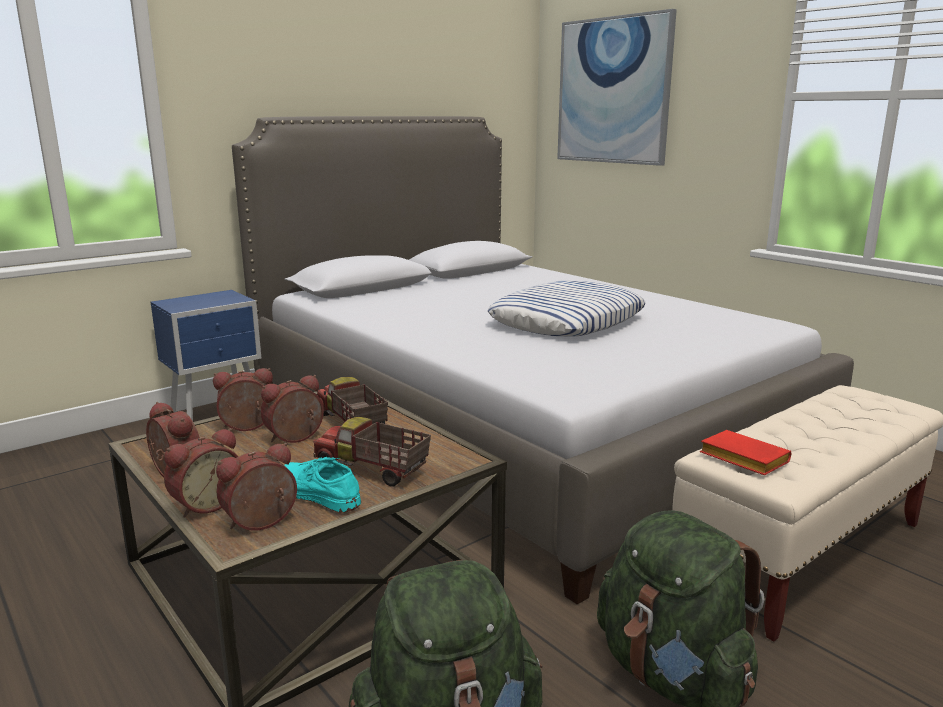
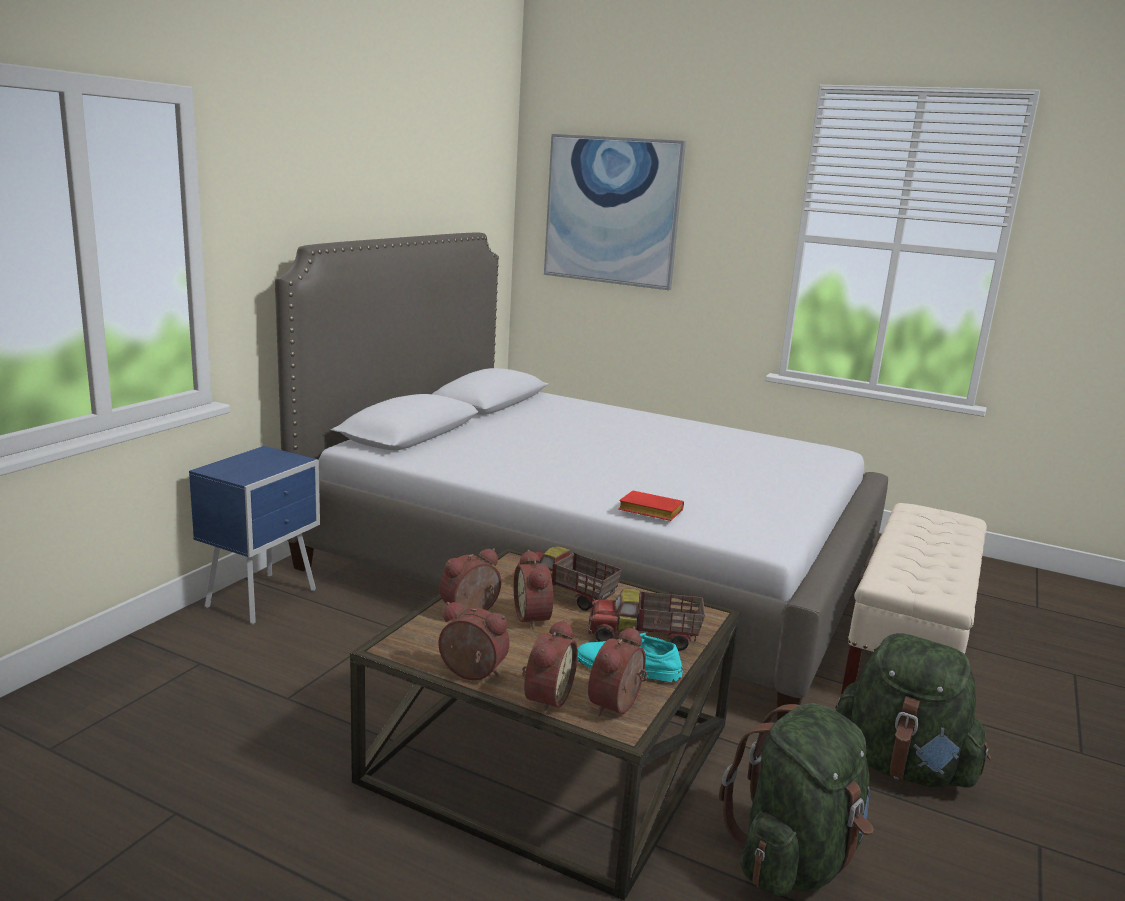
camera: 25 degrees left, 0 degrees up
alarm clock [261,375,324,443] -> alarm clock turned 45 degrees counterclockwise [514,550,553,630]
pillow [488,281,646,337] -> none
red book [700,430,791,476] -> red book moved to [619,491,684,521]

